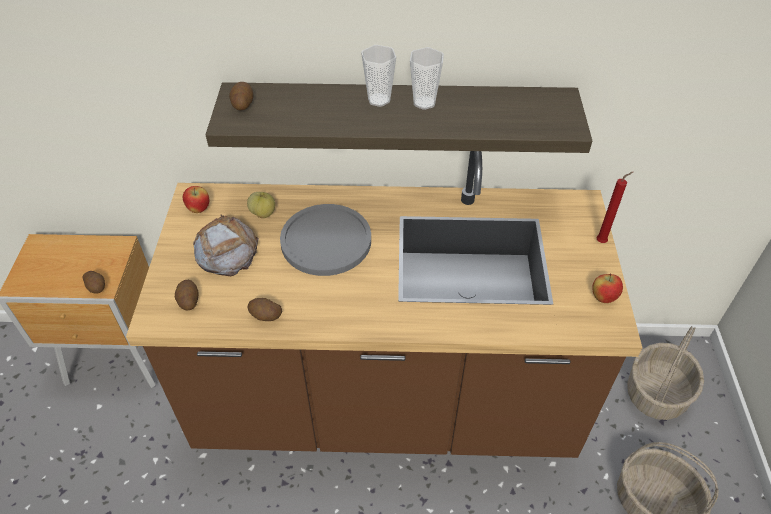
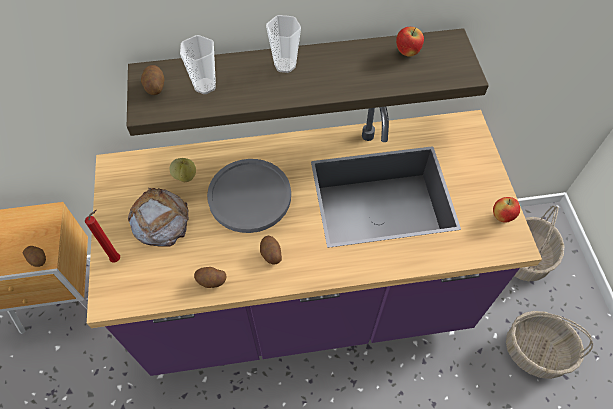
camera: 10 degrees left, 10 degrees up
brown counter [126,151,642,458] -> purple counter [87,107,542,376]
potato [175,280,199,310] -> potato moved to [260,236,282,264]
apple [183,186,209,213] -> apple moved to [396,27,424,57]
cup [410,47,444,110] -> cup moved to [180,35,216,94]
red candle [597,172,633,243] -> red candle moved to [85,210,120,263]

